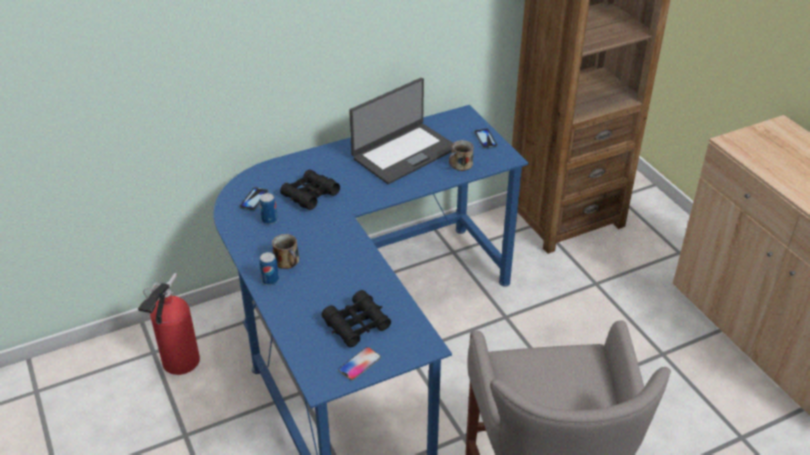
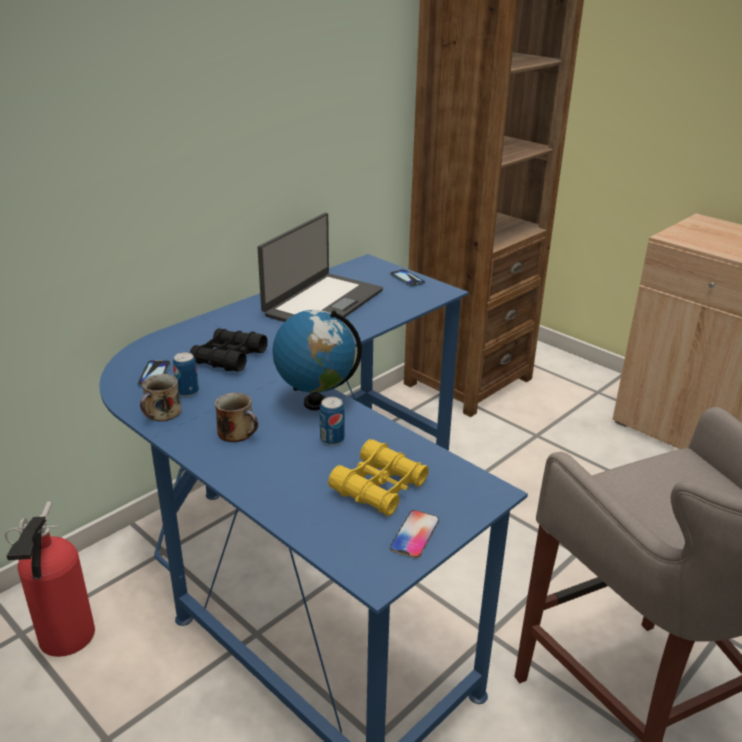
camera: 20 degrees left, 10 degrees down
can [259,252,279,285] -> can moved to [320,397,345,445]
black binoculars [322,290,391,348] -> yellow binoculars [328,439,429,516]
mug [449,140,474,171] -> mug moved to [140,374,182,421]
none -> globe [272,310,362,410]

